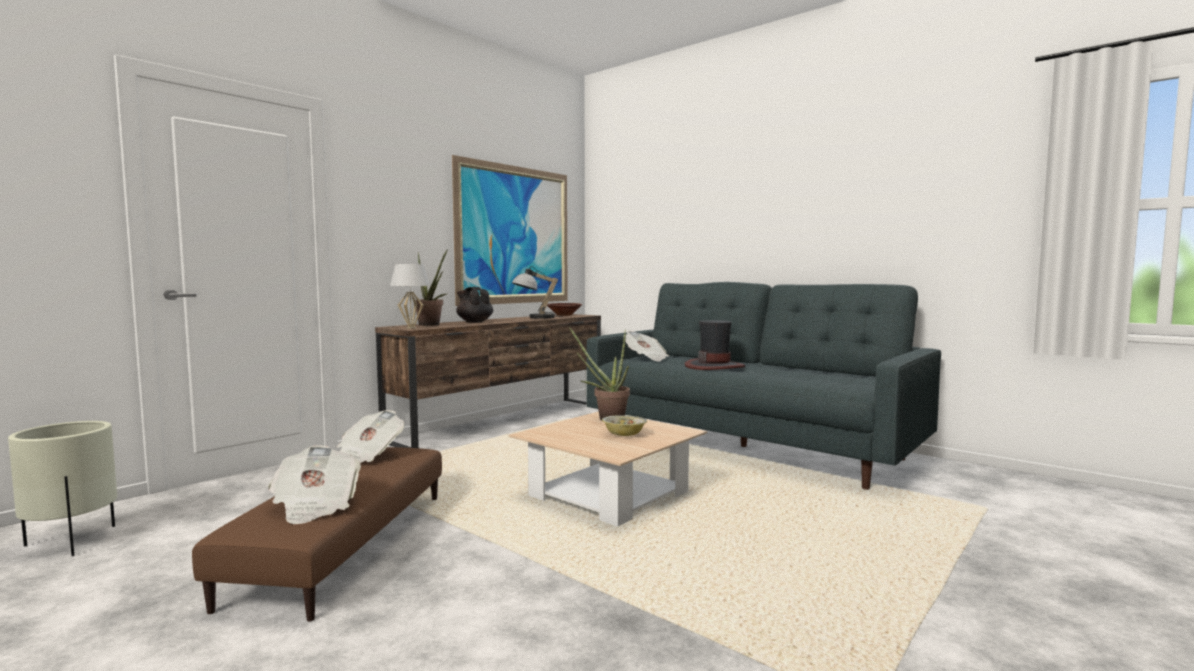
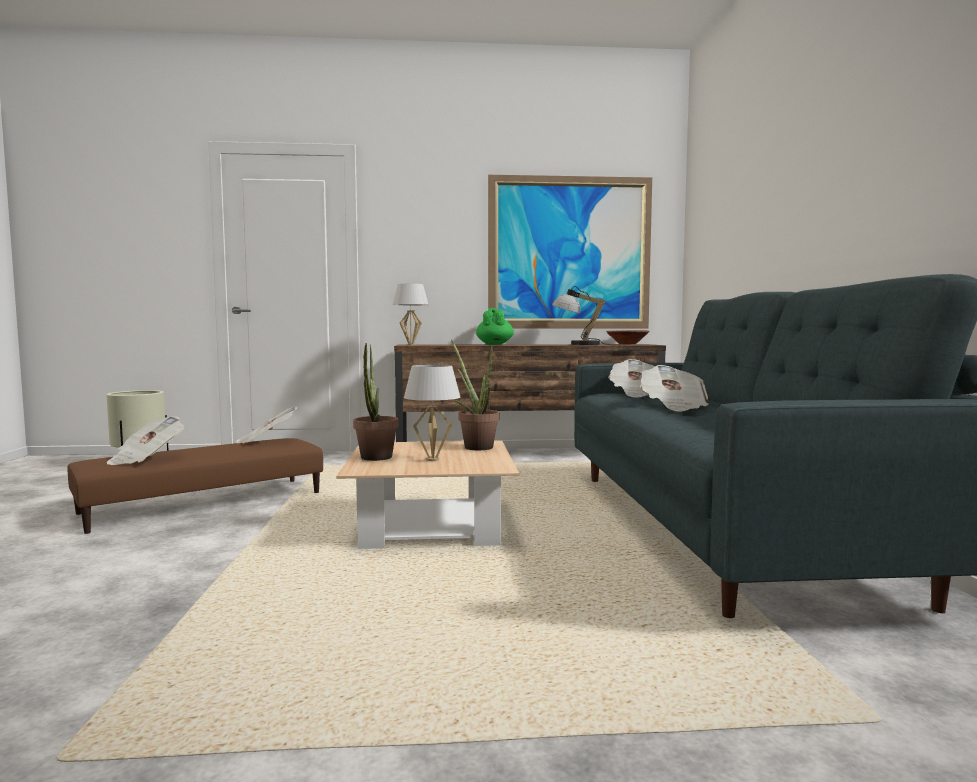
camera: 45 degrees right, 0 degrees up
potted plant [416,249,448,326] -> potted plant moved to [353,343,399,461]
black teapot [456,287,493,323] -> green teapot [476,308,514,345]
bowl [602,415,647,436] -> white table lamp [404,365,460,461]
hat [685,320,745,370] -> newspaper [640,365,708,411]

